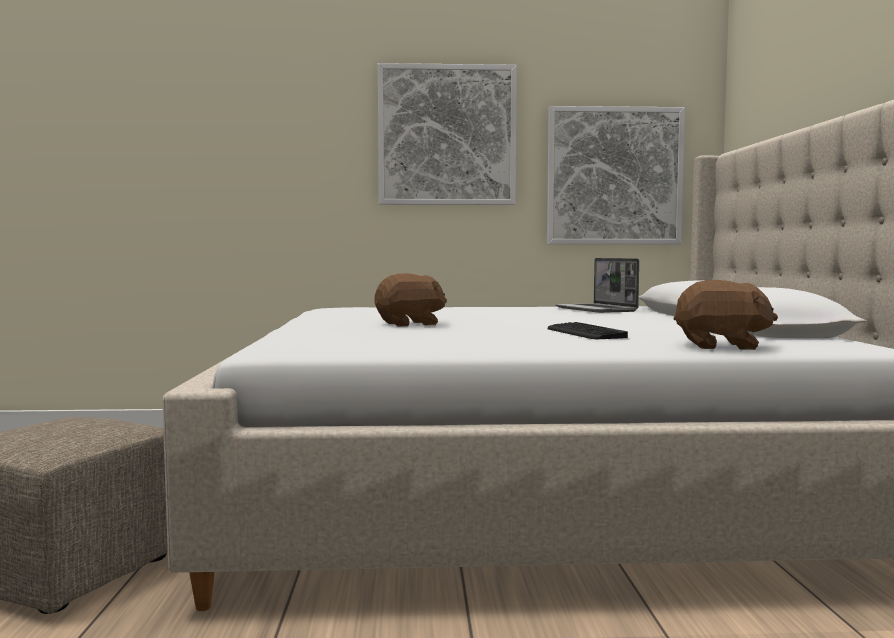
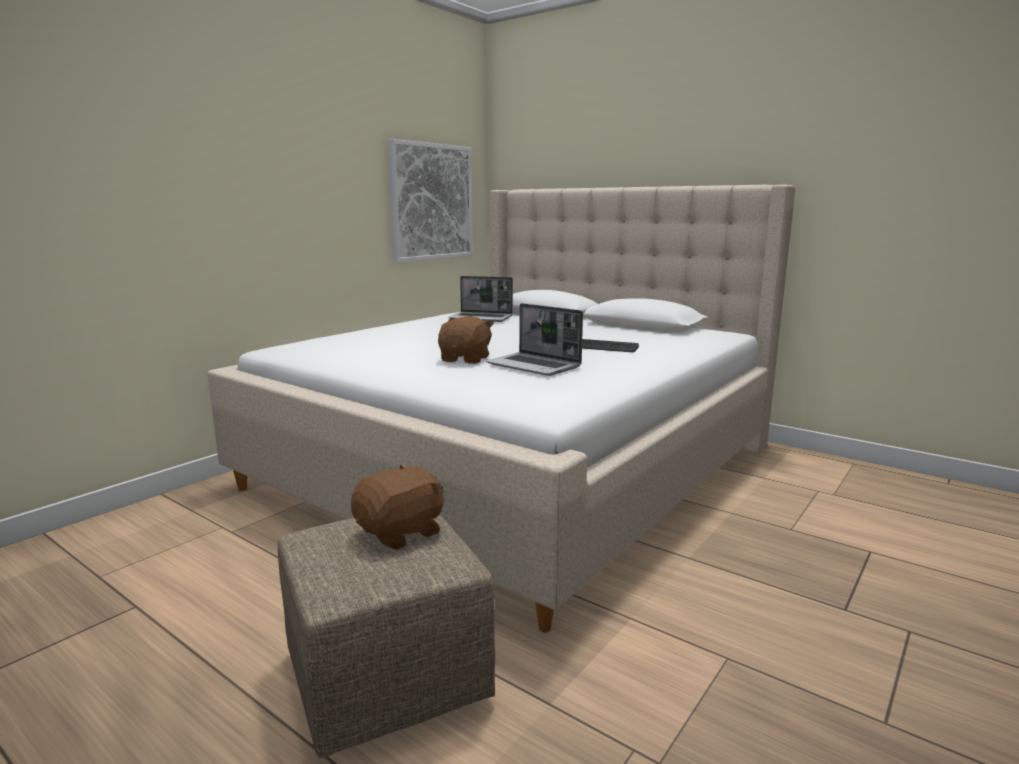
camera: 50 degrees left, 10 degrees up
picture [378,63,517,205] -> none
brown plush toy [674,280,778,350] -> brown plush toy moved to [351,464,444,550]
none -> laptop [486,303,583,376]

